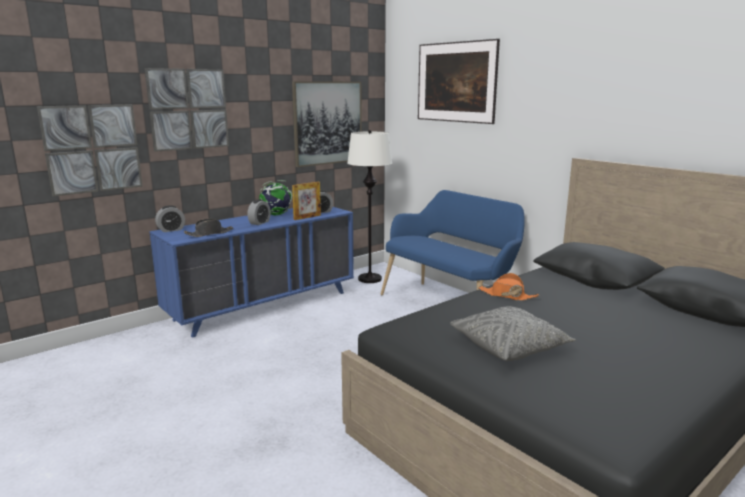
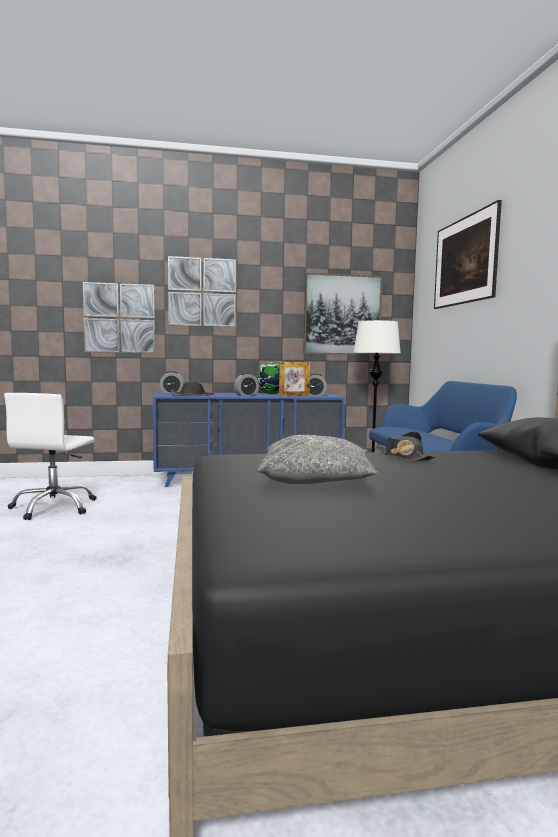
camera: 30 degrees right, 10 degrees down
orange hat [478,273,540,301] -> black hat [376,431,437,461]
none -> white office chair [4,393,97,520]

